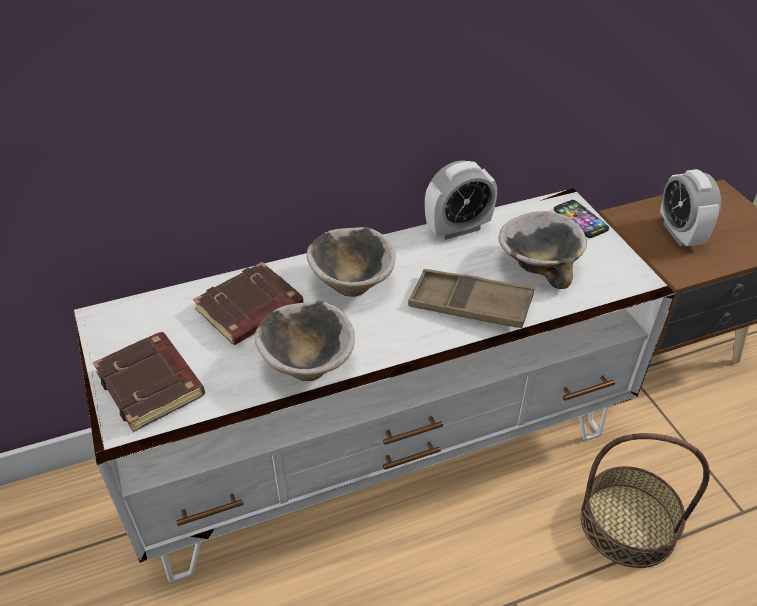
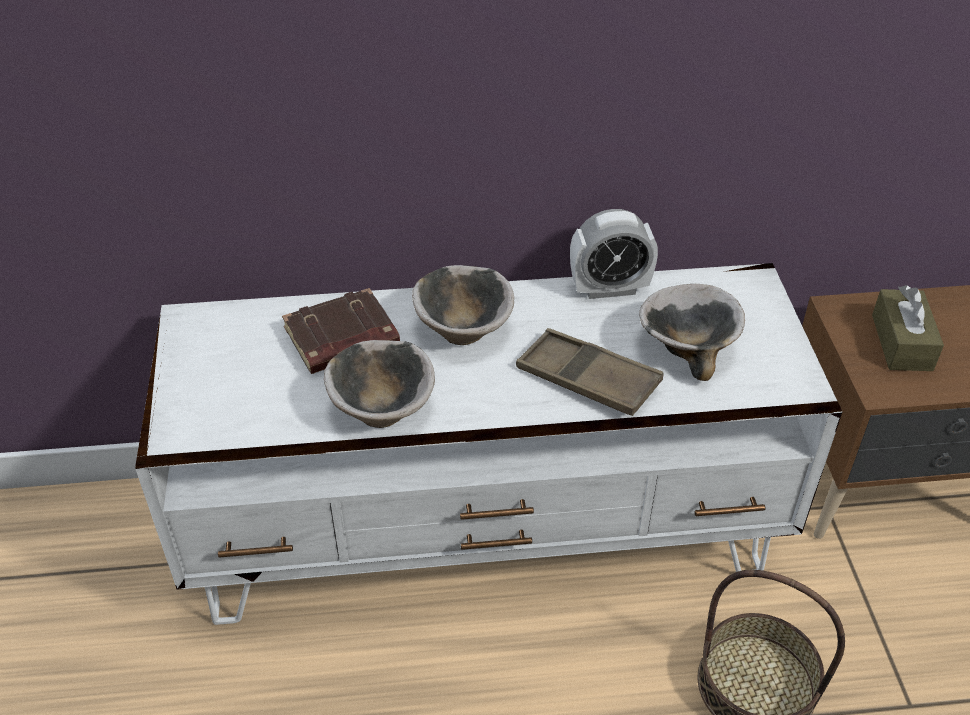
camera: 15 degrees right, 0 degrees up
brown book [93,332,205,432] -> none
phone [554,200,609,238] -> none
alarm clock [660,169,721,247] -> brown tissue box [872,285,944,371]

